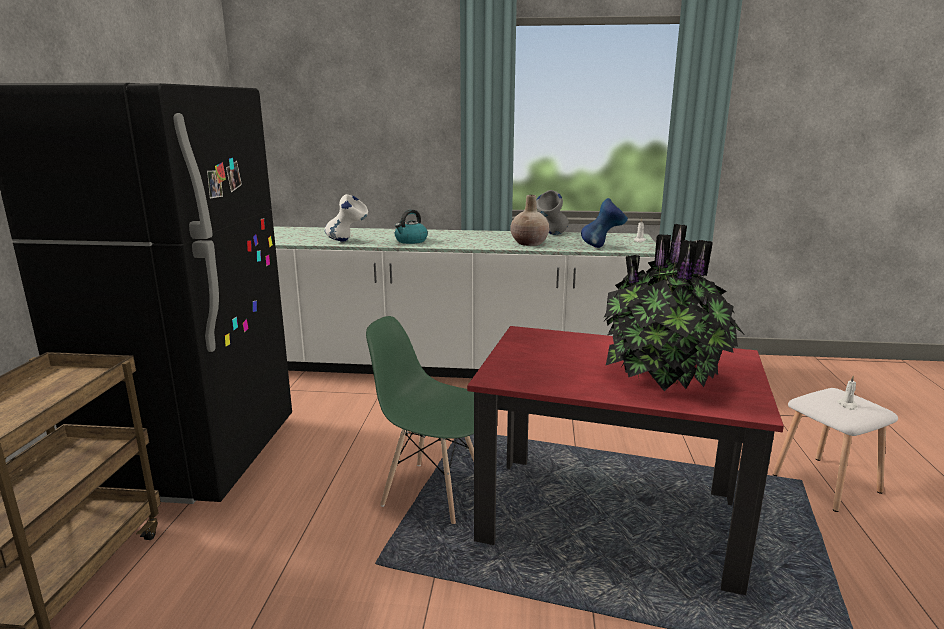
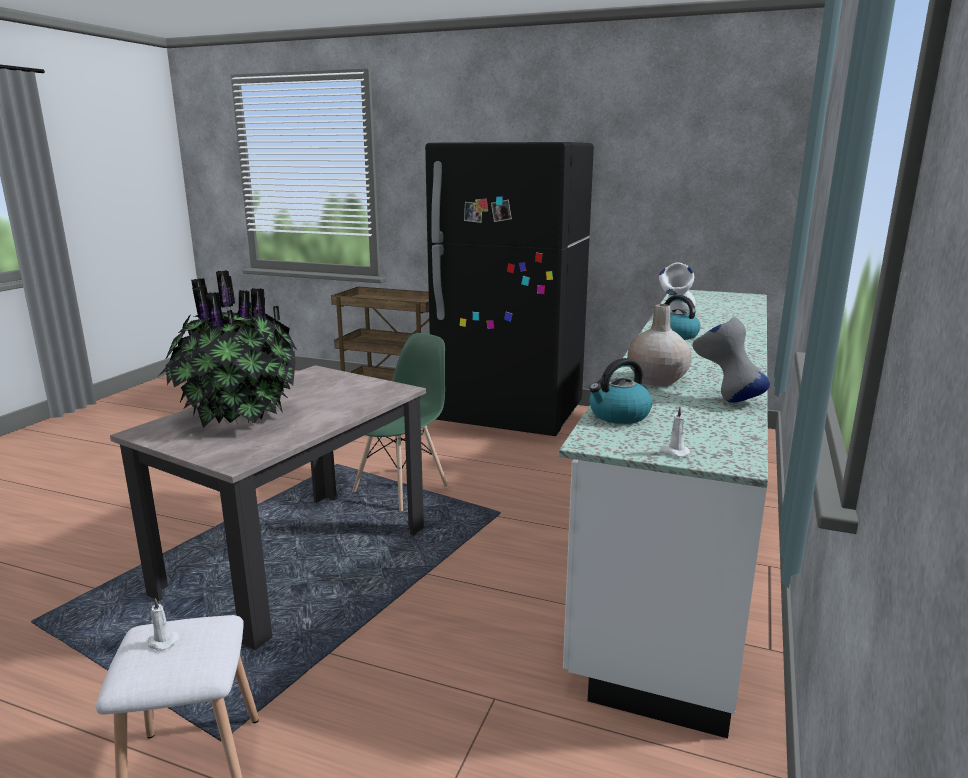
camera: 105 degrees right, 0 degrees up
red dining table [467,326,784,595] -> beige dining table [110,365,426,650]
blue vase [581,198,628,248] -> kettle [589,358,652,424]

